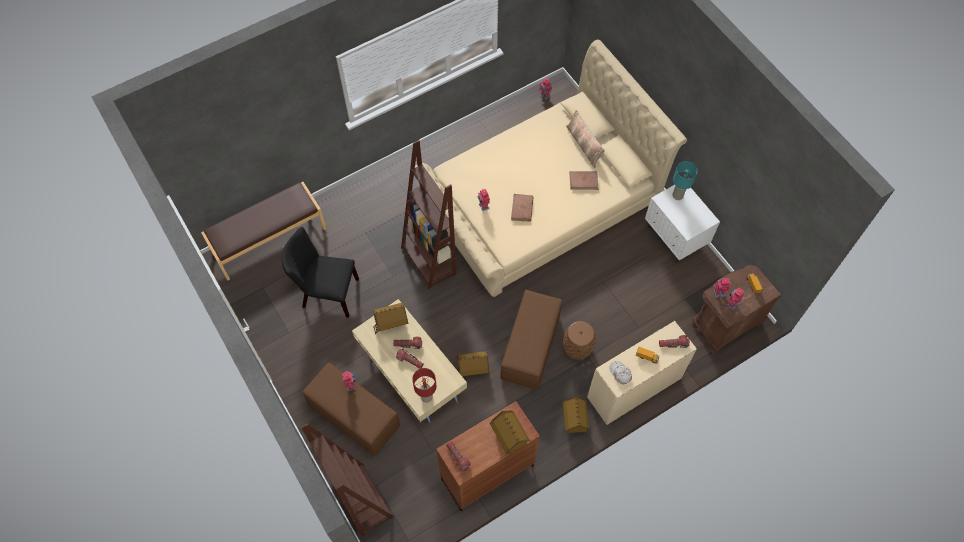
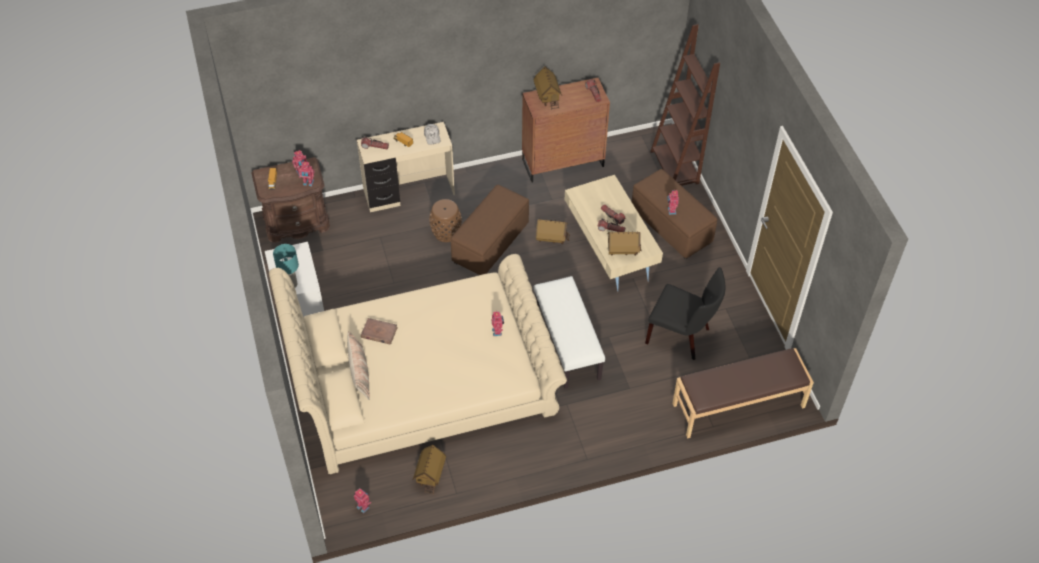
camera: 165 degrees left, 10 degrees down
brown bookcase [401,140,456,289] -> white bench [534,276,605,389]
red table lamp [412,368,437,403] -> none
brown book [511,194,533,221] -> none
toy house [563,396,590,433] -> toy house moved to [413,445,446,495]

